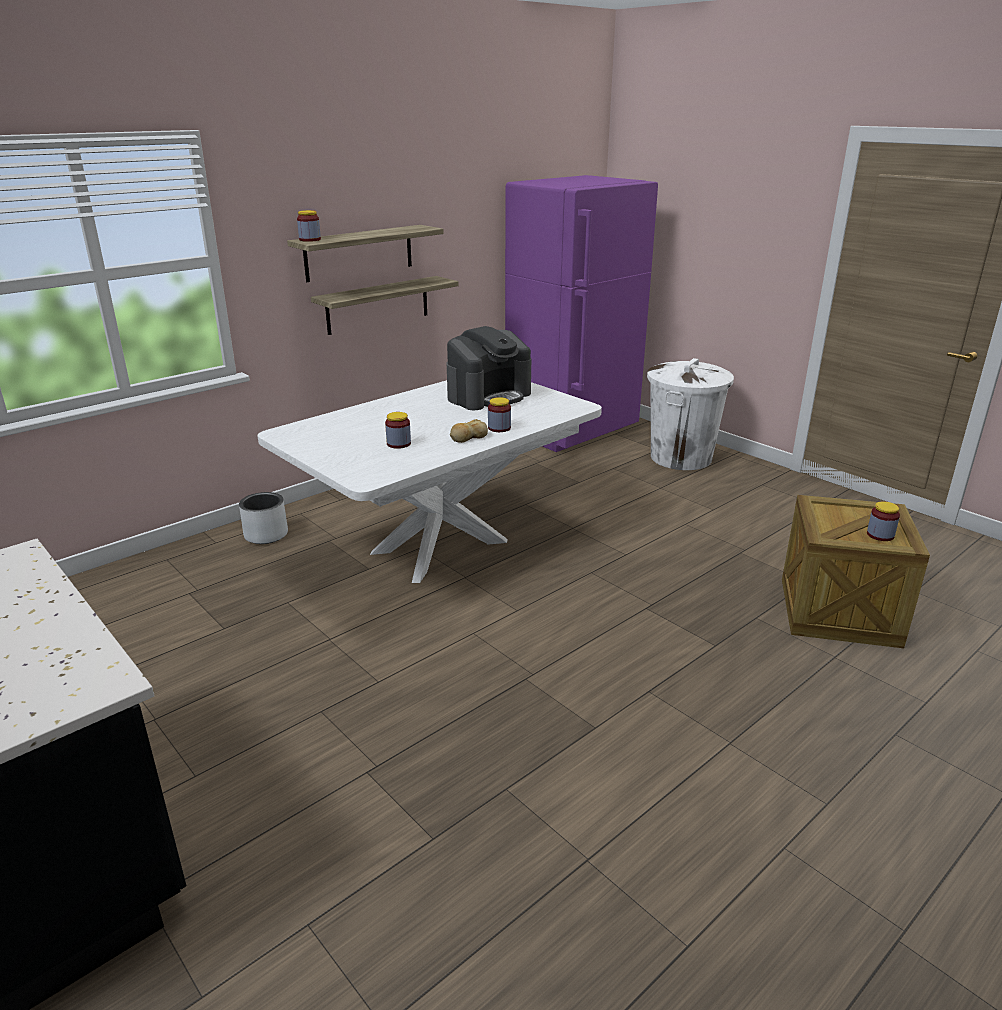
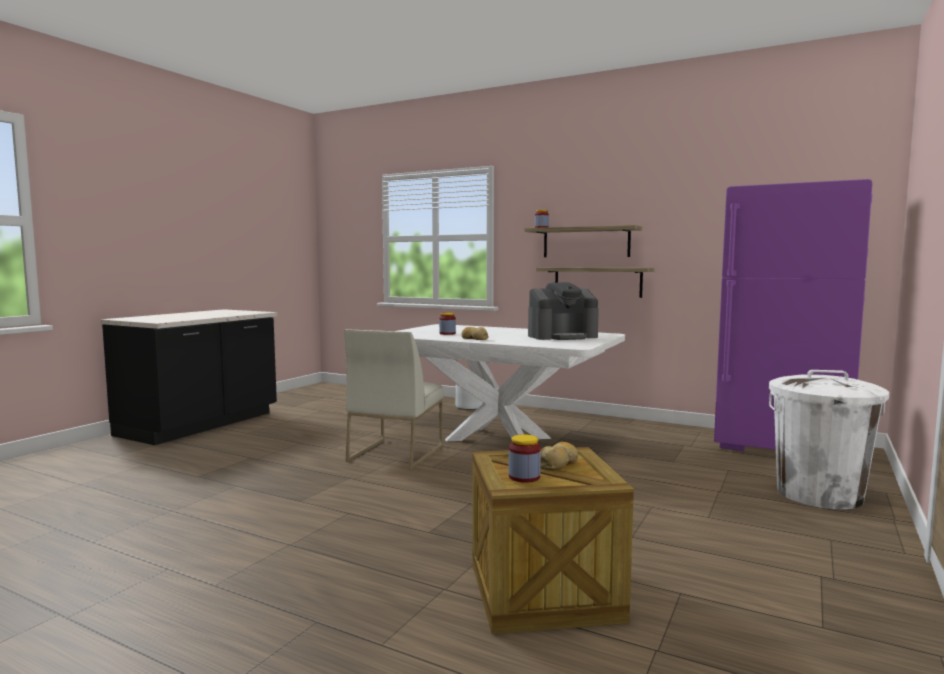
camera: 70 degrees right, 20 degrees down
coffee machine [447,326,531,410] -> coffee machine turned 45 degrees counterclockwise [528,282,599,340]
jar [488,397,511,432] -> none
none -> white chair [344,329,444,470]
none -> bread [541,442,578,471]

